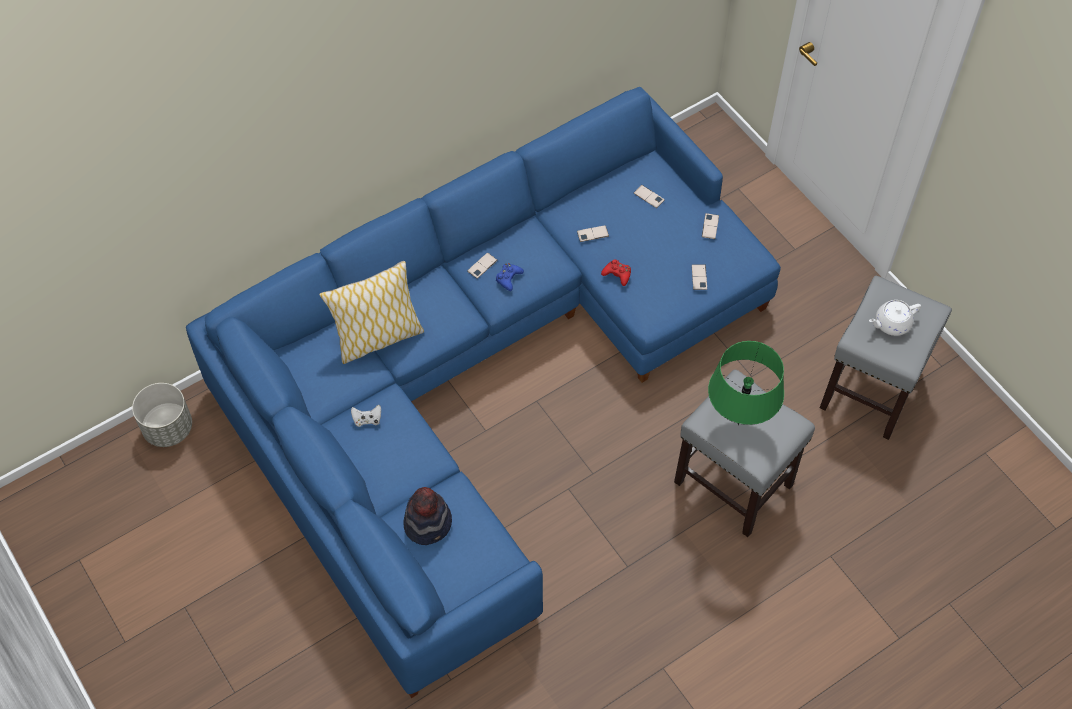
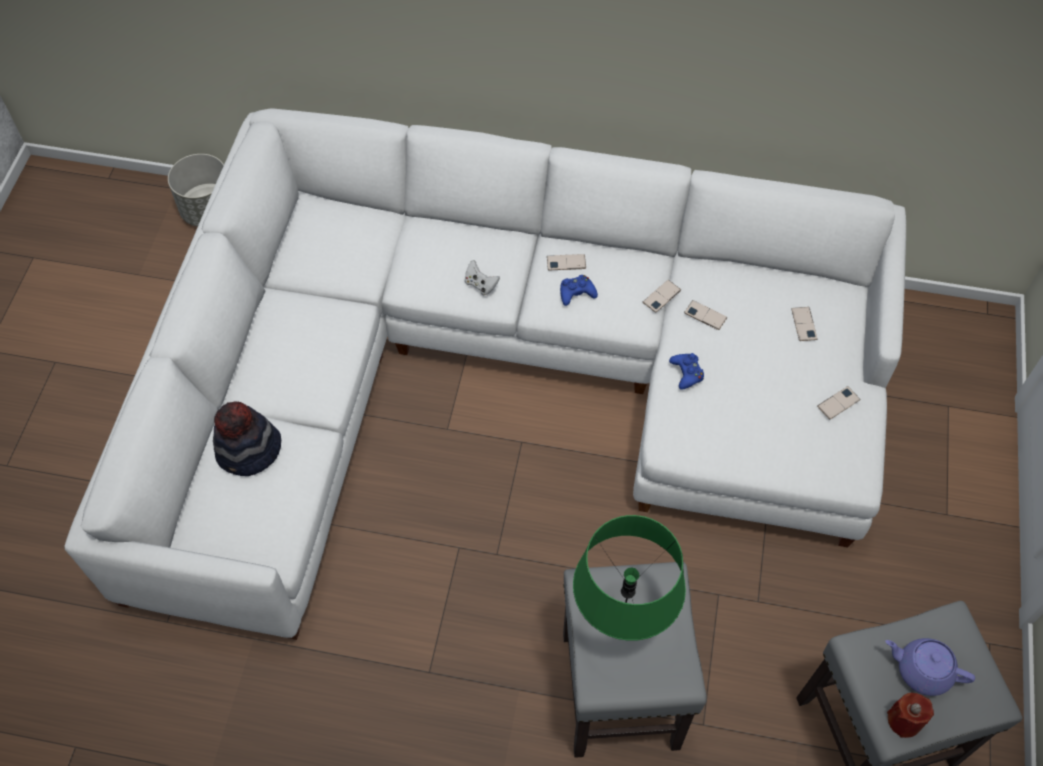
camera: 45 degrees right, 0 degrees up
blue sofa [186,87,781,698] -> white sofa [64,108,906,640]
pillow [319,261,424,364] -> none
white game controller [351,405,381,427] -> white game controller moved to [465,260,500,296]
red game controller [601,259,631,286] -> blue game controller [669,353,704,390]
phone [692,264,707,290] -> phone moved to [643,280,681,313]
white teapot [869,300,921,336] -> purple teapot [885,638,975,696]
none -> red candle [887,692,934,738]

